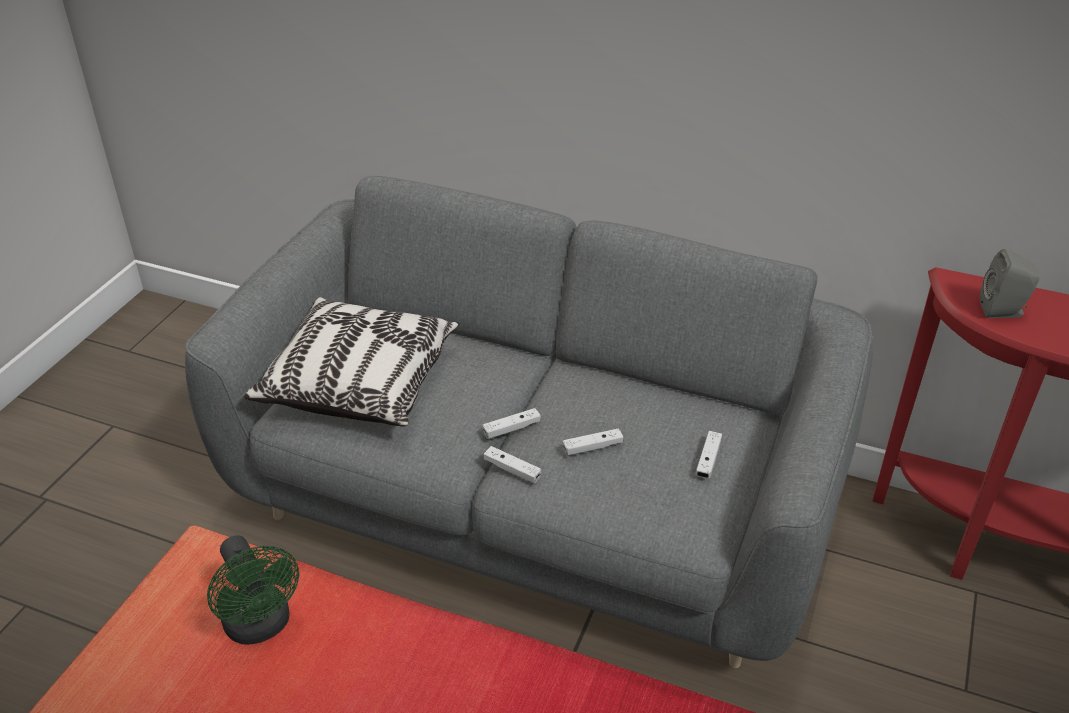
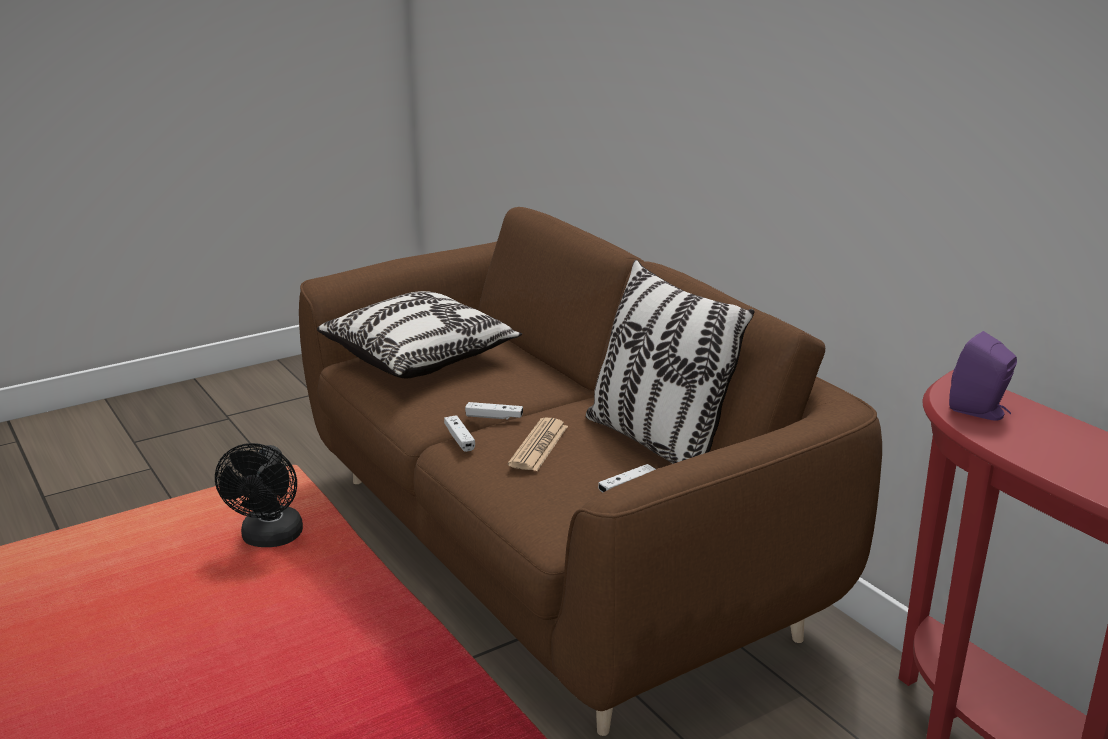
camera: 35 degrees right, 15 degrees down
grey sofa [185,176,873,668] -> brown sofa [299,207,882,736]
green fan [207,535,299,645] -> black fan [215,443,303,547]
white game controller [563,428,623,456] -> newspaper [508,418,568,471]
grey speaker [980,249,1039,318] -> purple speaker [949,331,1017,421]
none -> pillow [586,260,755,464]

